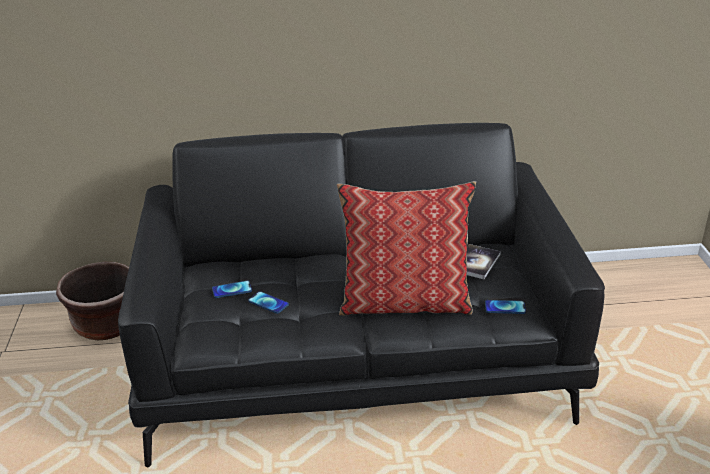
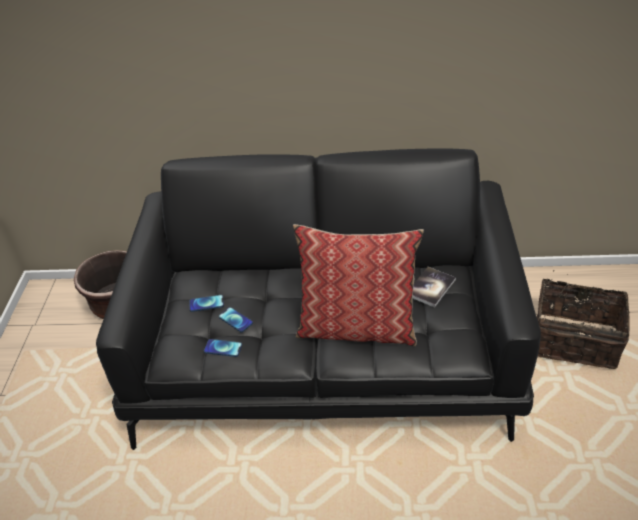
camera: 10 degrees right, 10 degrees up
phone [485,300,526,314] -> phone moved to [204,339,242,357]
none -> basket [537,270,630,369]

